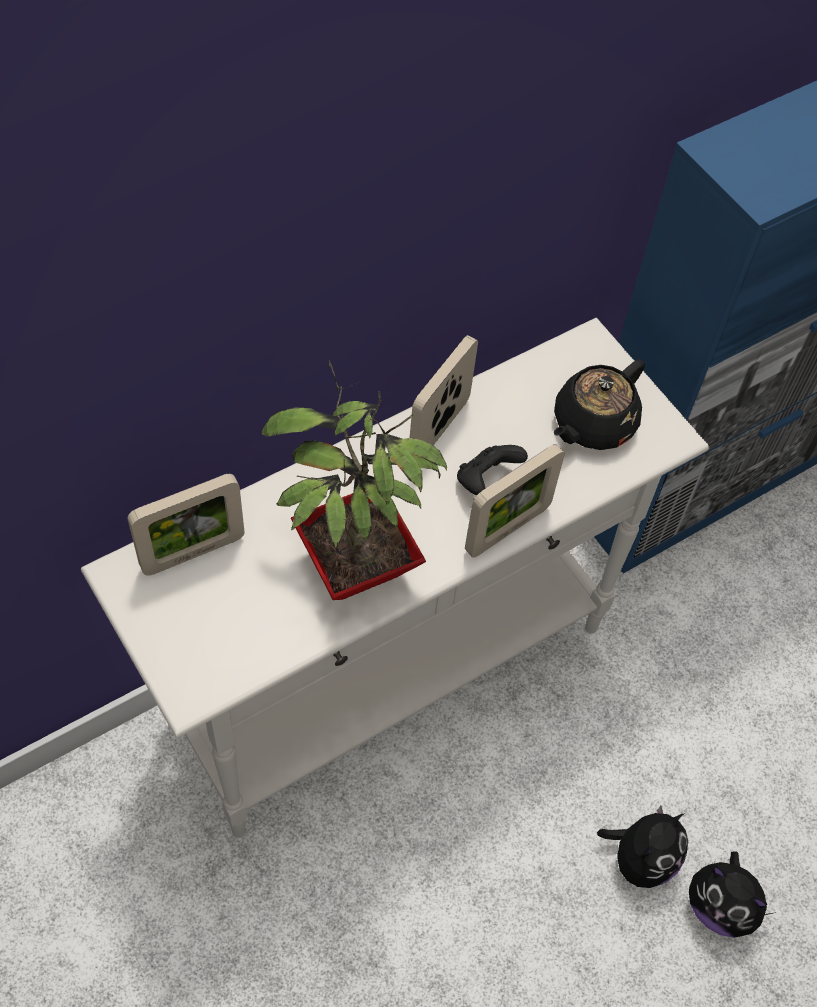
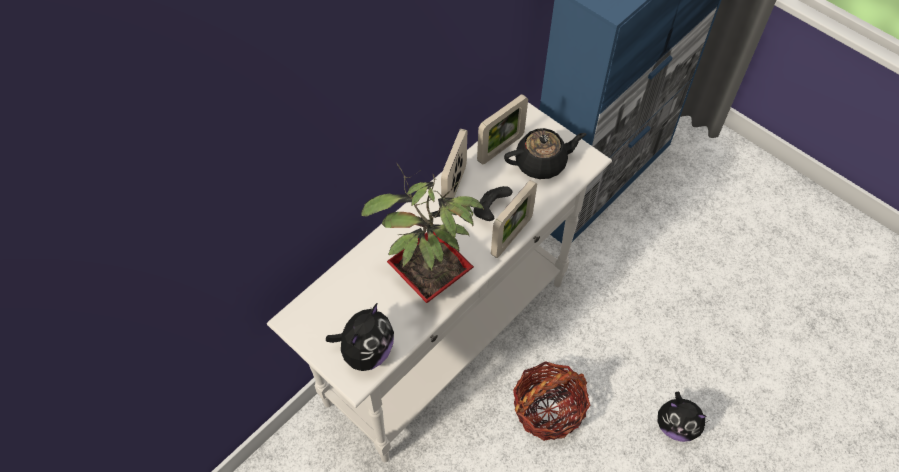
camera: 10 degrees left, 0 degrees up
picture frame [127,474,244,576] -> picture frame moved to [477,94,528,164]
black teapot [554,359,645,450] -> black teapot turned 135 degrees counterclockwise [504,128,587,179]
plush toy [597,806,688,888] -> plush toy moved to [326,303,394,371]
none -> basket [513,361,590,441]

